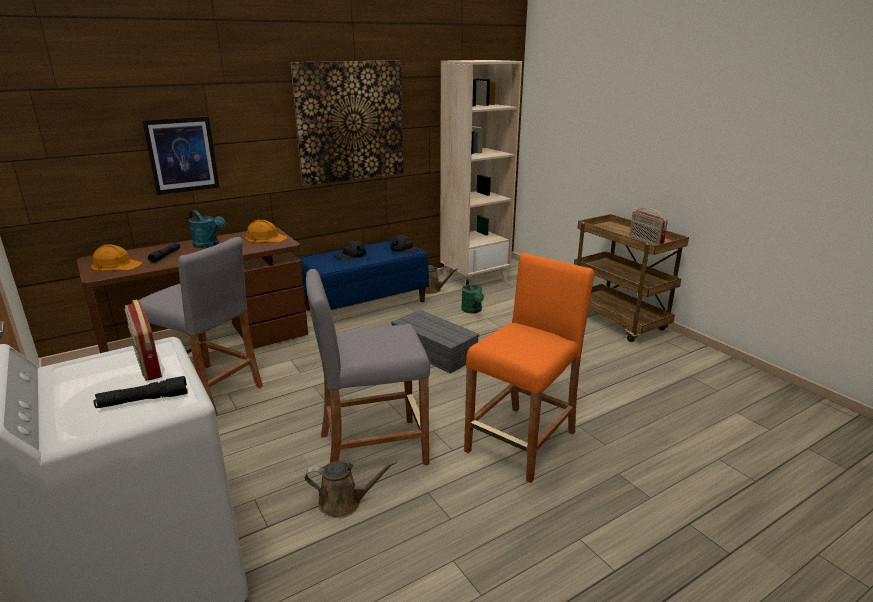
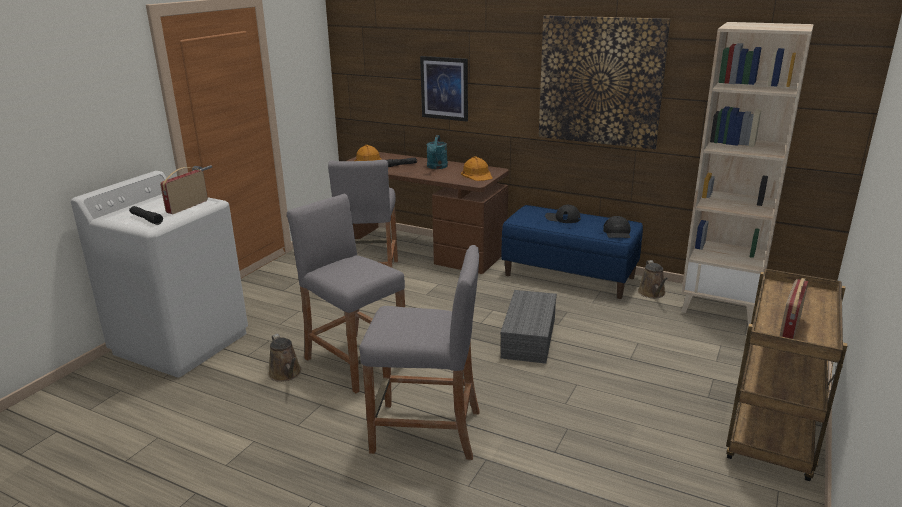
camera: 60 degrees right, 0 degrees up
green watering can [461,279,484,314] -> none
orange stool [464,253,595,483] -> grey stool [359,245,480,460]

